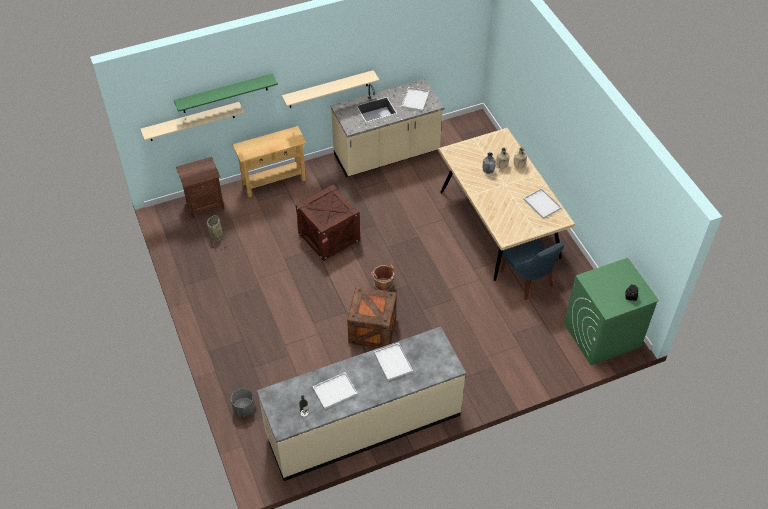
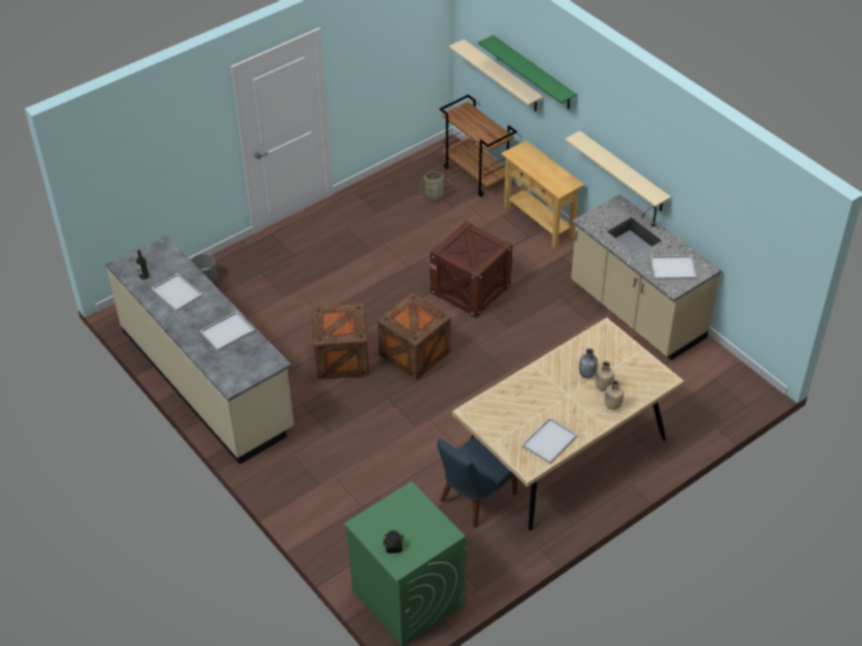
camera: 75 degrees right, 5 degrees down
brown nightstand [176,157,224,218] -> brown cart [439,95,517,197]
brown bucket [371,265,394,291] -> crate [377,293,451,380]

